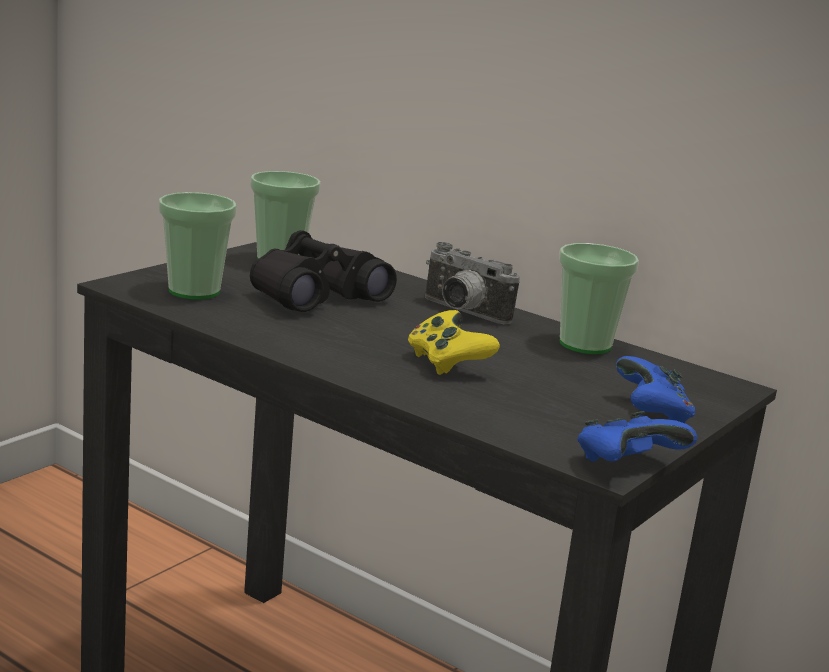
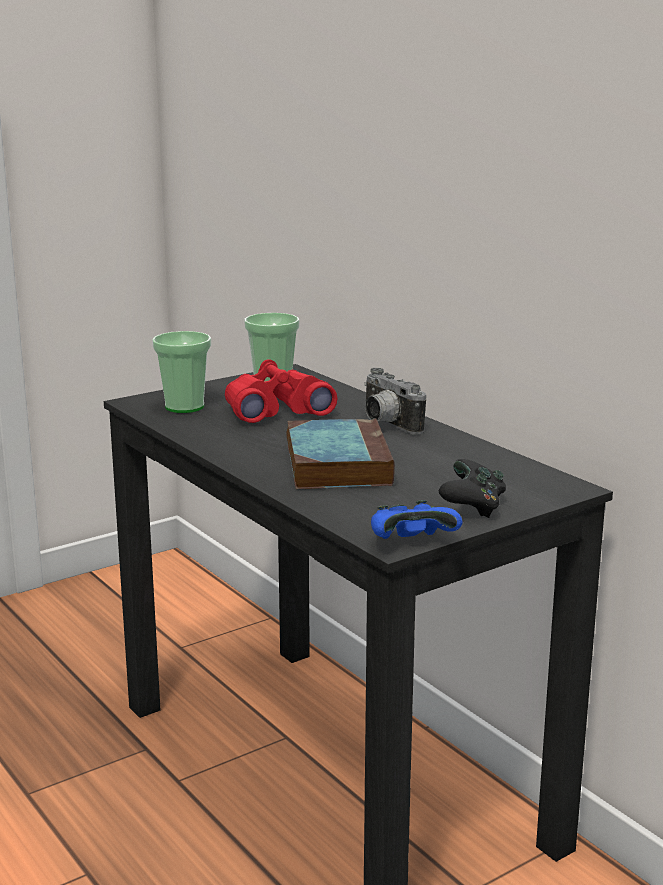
camera: 20 degrees right, 0 degrees up
black binoculars [250,230,397,312] -> red binoculars [225,359,338,423]
yellow game controller [408,310,500,375] -> book [286,418,395,489]
cup [559,243,639,354] -> none
blue game controller [616,356,695,423] -> black game controller [438,459,506,518]

